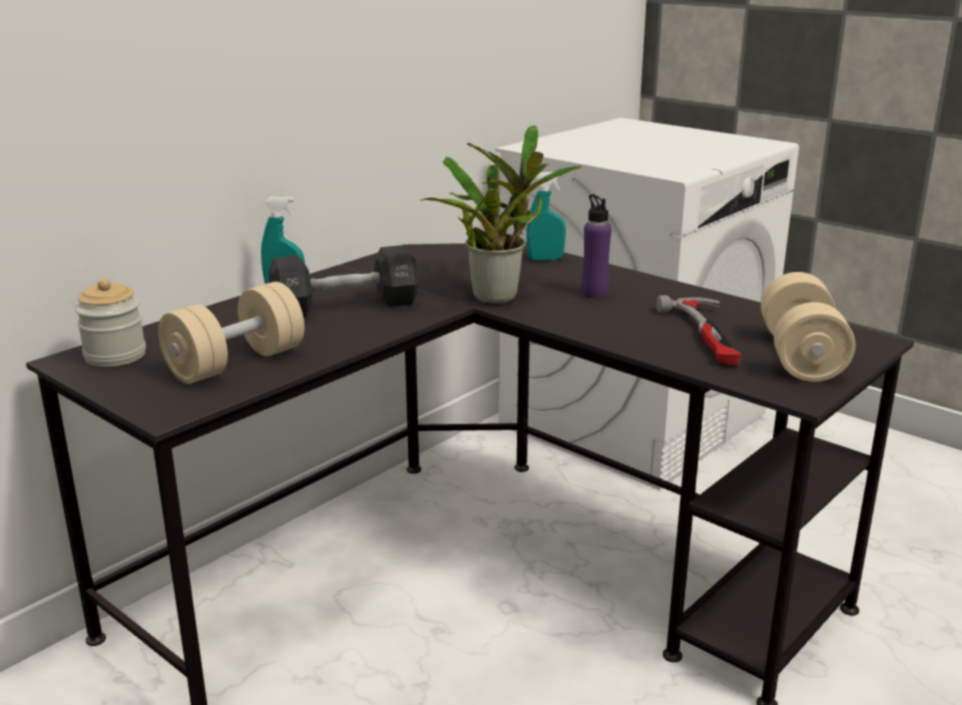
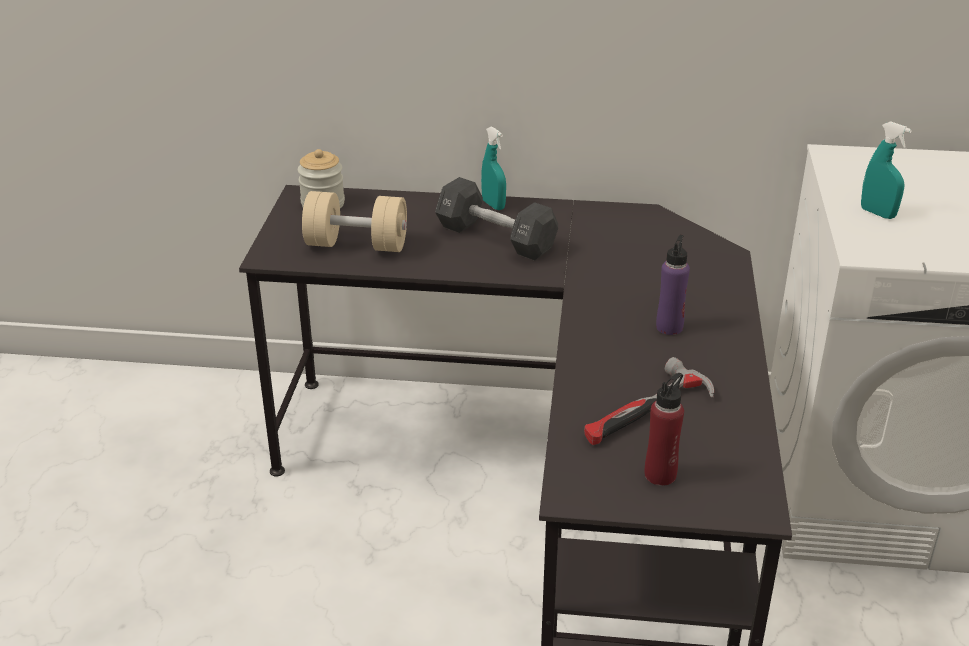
camera: 55 degrees right, 10 degrees up
potted plant [421,126,582,305] -> none
turquoise spray bottle [526,172,566,261] -> turquoise spray bottle moved to [861,121,912,219]
beige dumbbell [761,272,856,382] -> red bottle [645,373,684,486]

